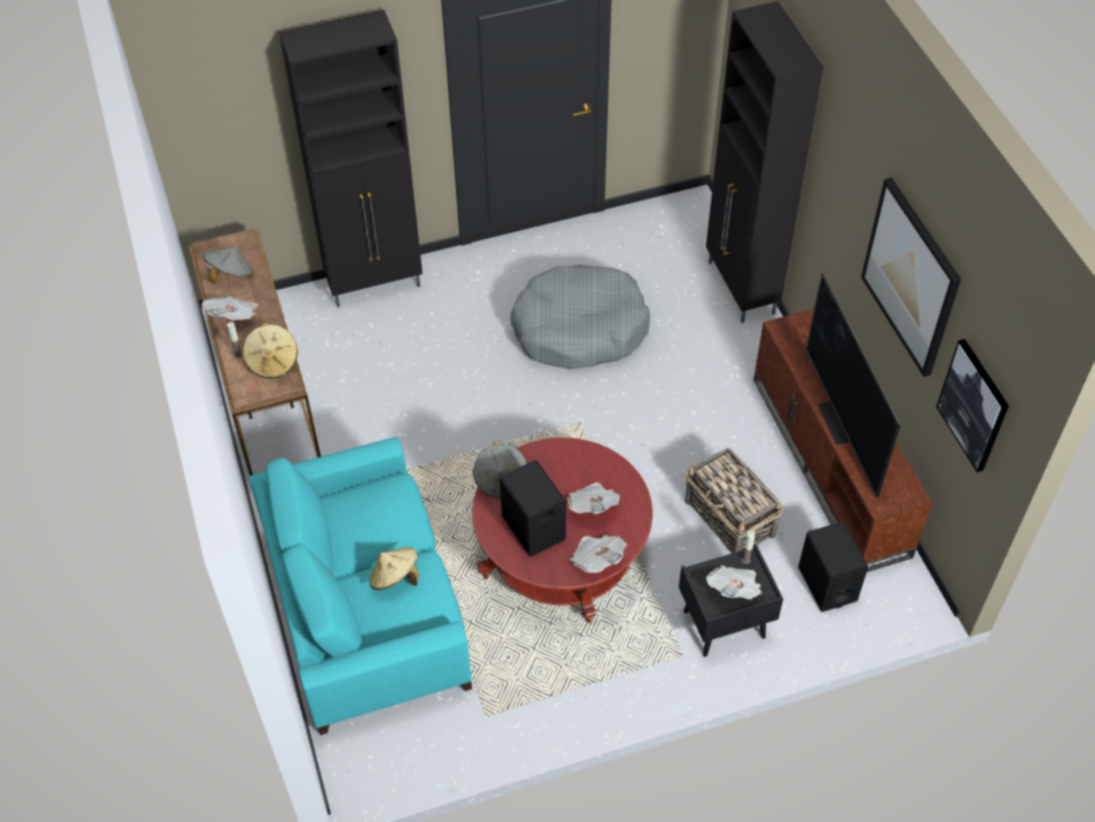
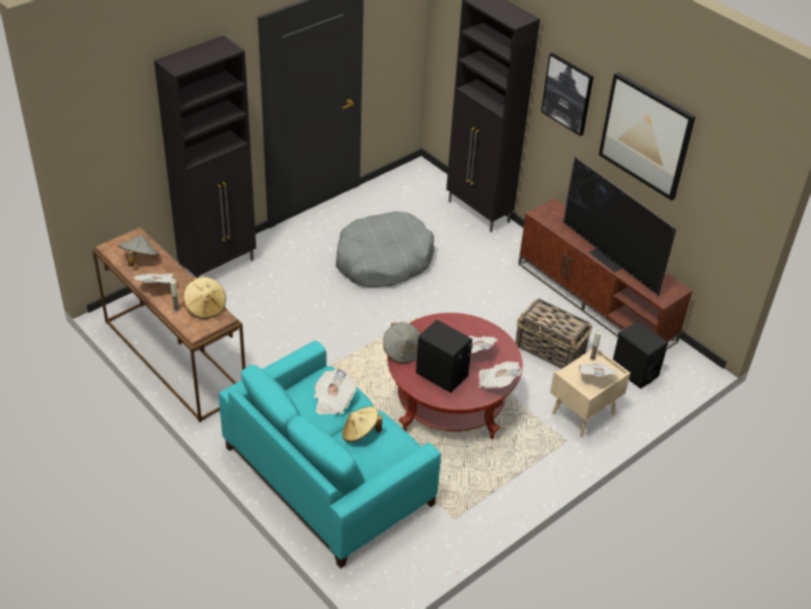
camera: 25 degrees left, 10 degrees down
black nightstand [679,544,783,657] -> beige nightstand [550,348,630,437]
picture [936,339,1009,472] -> picture moved to [541,53,593,136]
none -> newspaper [314,368,356,415]

